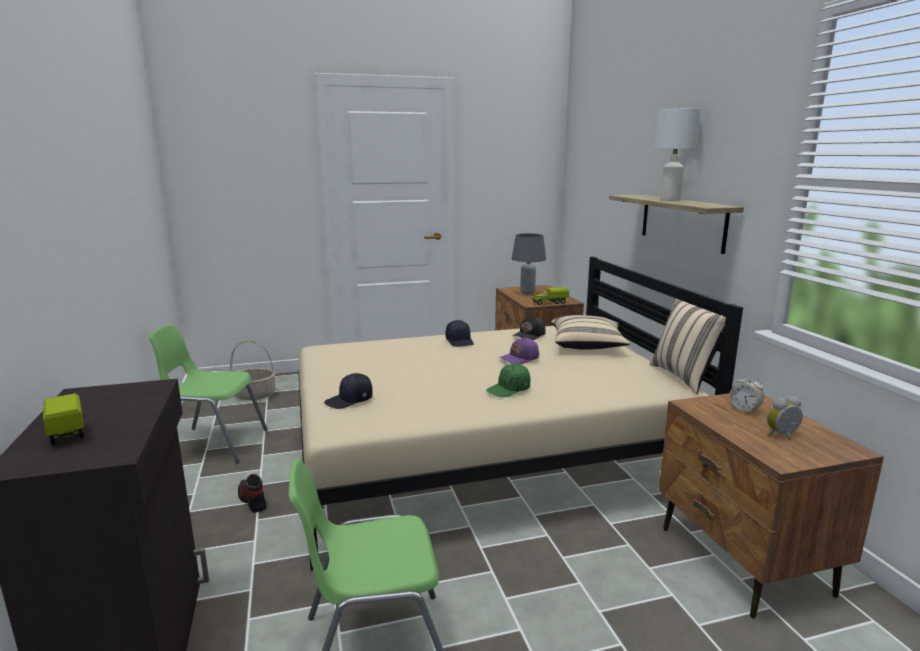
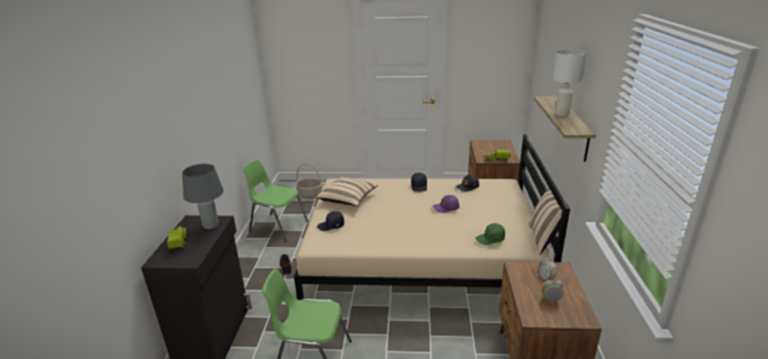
camera: 20 degrees right, 10 degrees up
green cap [486,364,530,397] -> green cap moved to [475,223,505,245]
grey table lamp [512,233,546,294] -> grey table lamp moved to [182,164,224,230]
beige pillow [551,315,630,350] -> beige pillow moved to [317,177,378,206]

